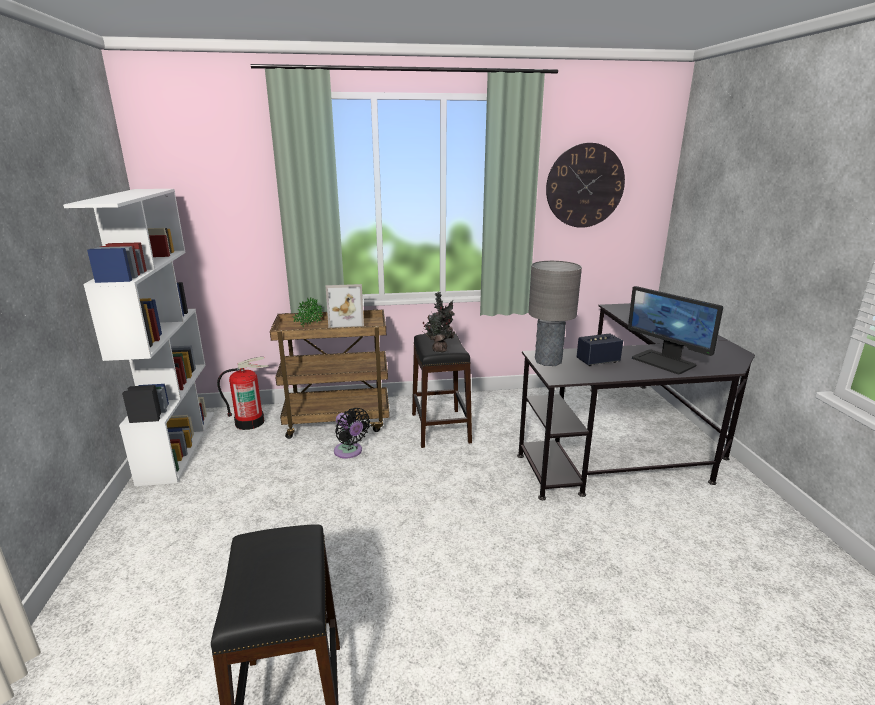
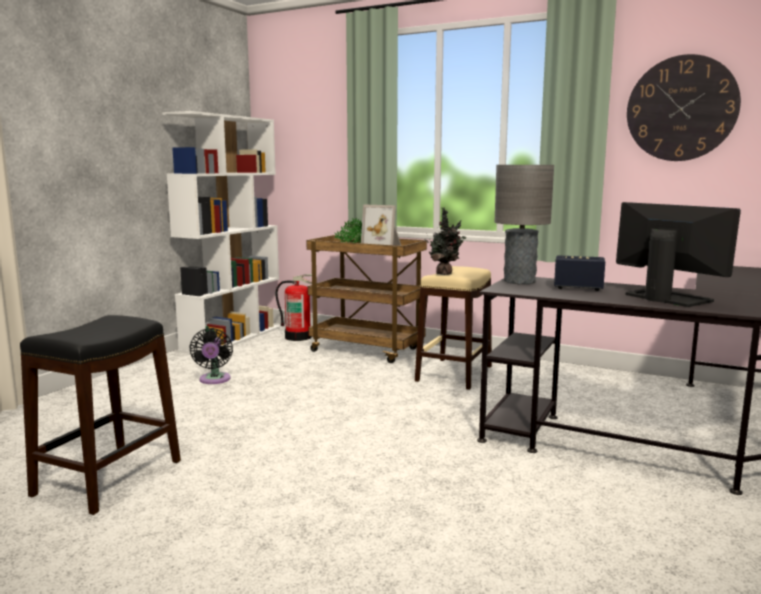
camera: 35 degrees right, 10 degrees down
black fan [334,408,370,458] -> black fan moved to [189,328,233,384]
black stool [412,333,472,448] -> beige stool [415,266,492,390]
monitor [628,286,723,374] -> monitor turned 150 degrees clockwise [616,202,741,307]

